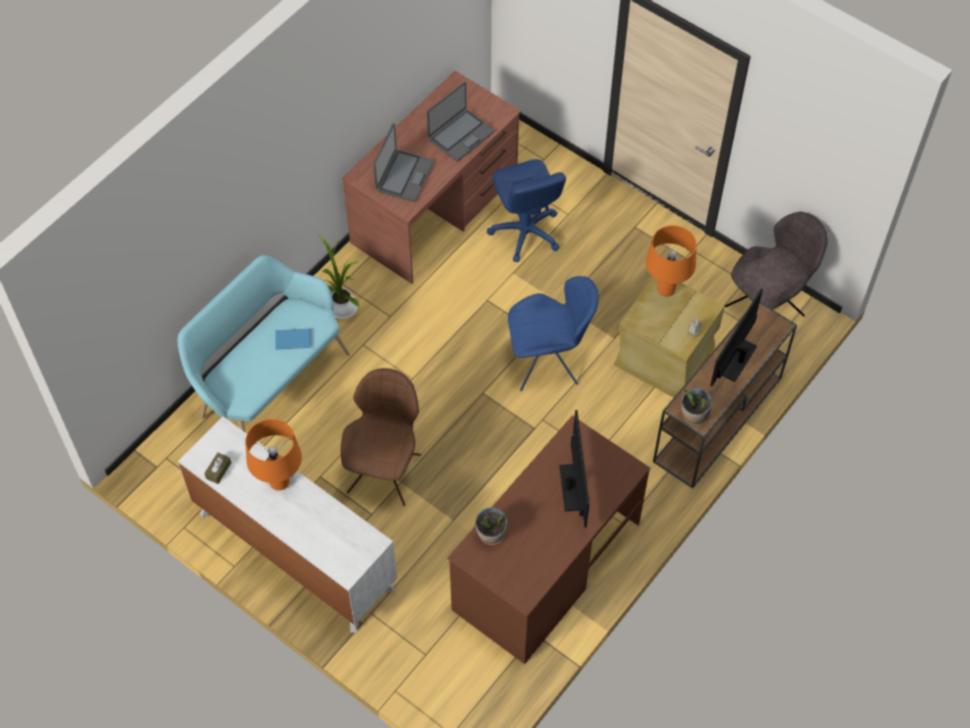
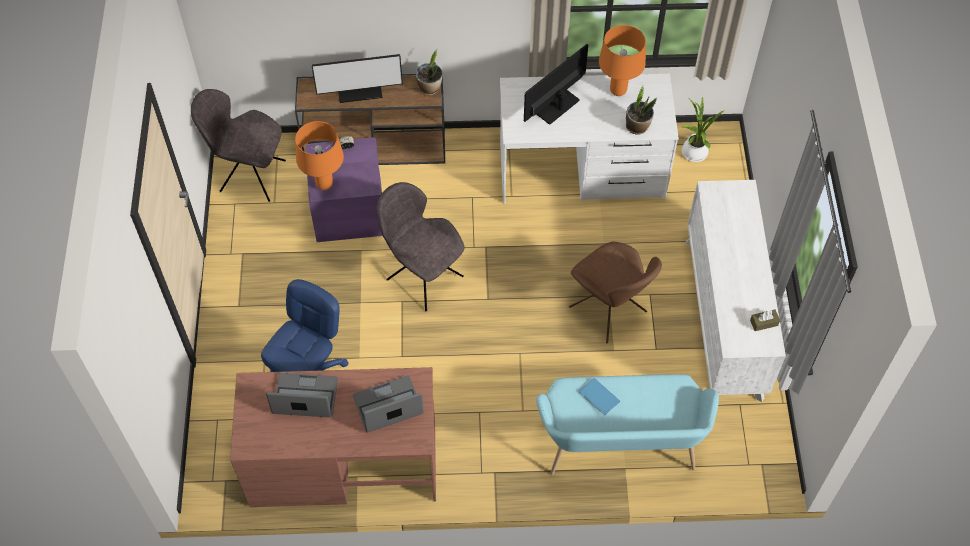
camera: 130 degrees left, 0 degrees up
orange table lamp [245,419,302,490] -> orange table lamp moved to [599,25,646,96]
potted plant [318,234,359,319] -> potted plant moved to [682,96,725,162]
brown chair [341,368,421,506] -> brown chair turned 105 degrees counterclockwise [569,242,662,343]
brown desk [447,415,650,664] -> white desk [500,74,679,203]
blue chair [508,276,599,391] -> grey chair [376,182,464,311]
beige storage box [614,277,725,398] -> purple storage box [305,137,382,242]

